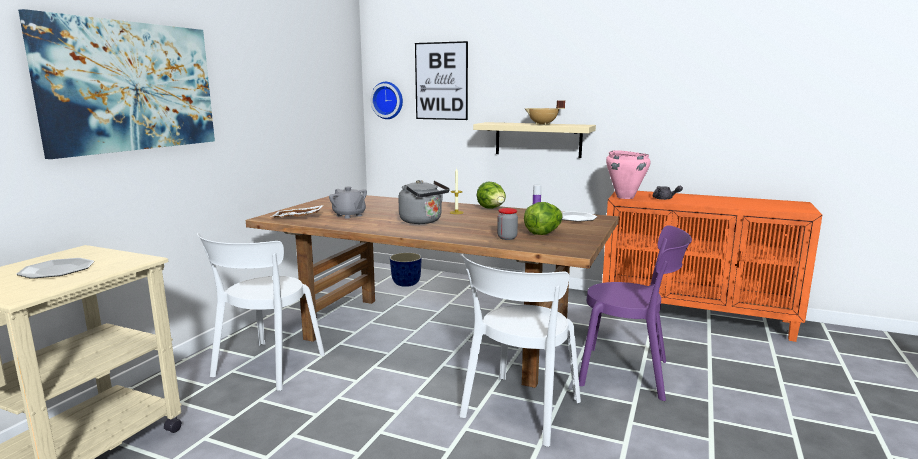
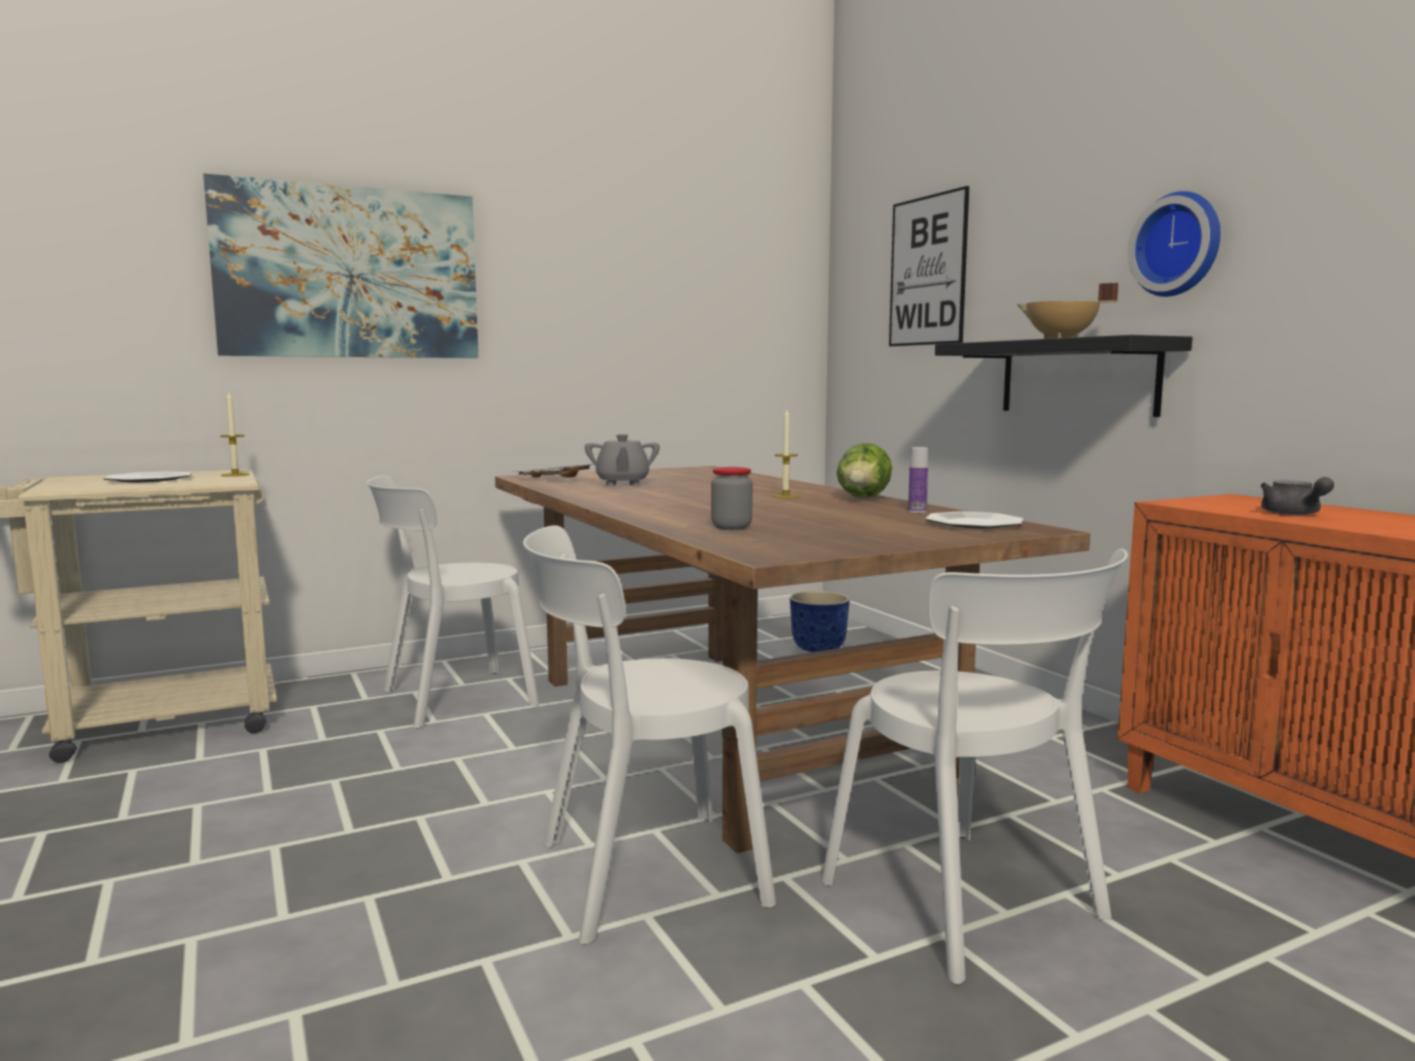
camera: 40 degrees right, 5 degrees down
wall clock [370,82,403,119] -> wall clock moved to [1128,191,1220,297]
grey kettle [398,180,450,224] -> none
beige shelf [473,122,596,158] -> black shelf [935,335,1192,417]
lettuce [524,202,563,235] -> none
purple chair [579,225,692,401] -> white chair [821,548,1128,984]
pink cooking pot [606,150,651,199] -> none
none -> candle [220,392,250,477]

